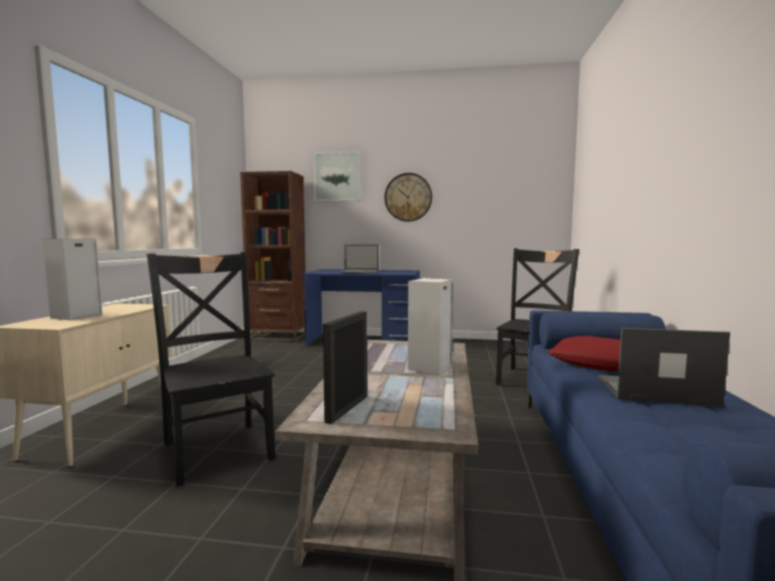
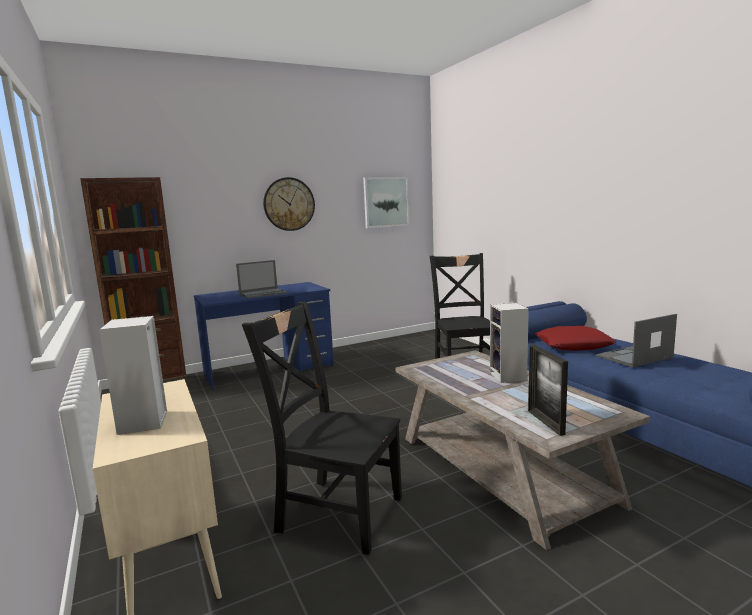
camera: 35 degrees left, 5 degrees up
picture [313,151,361,201] -> picture moved to [363,177,410,228]

